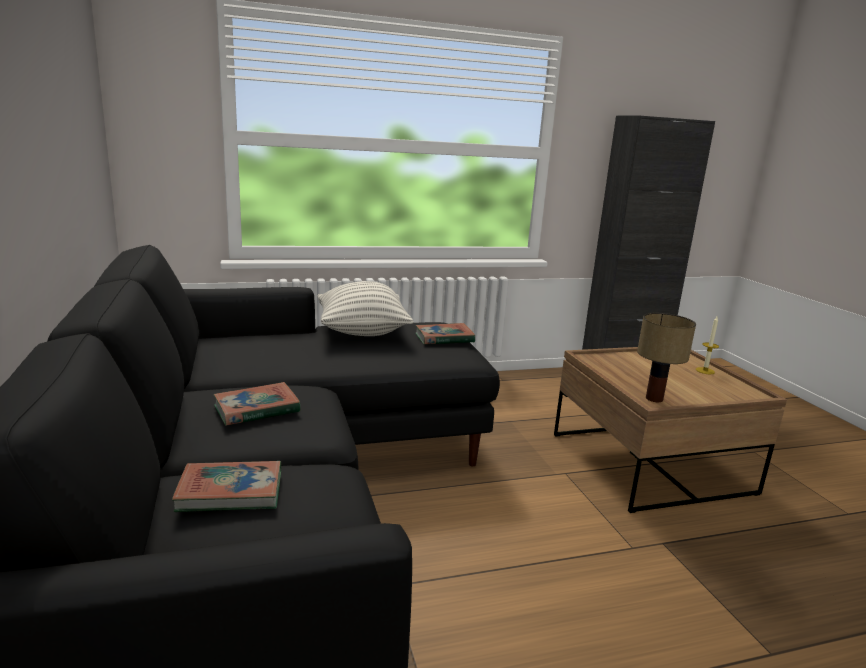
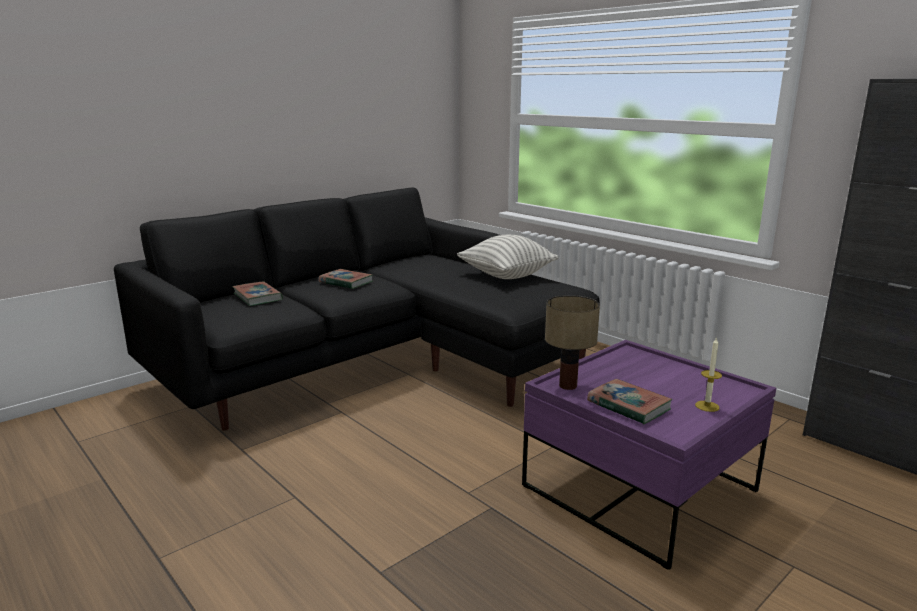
camera: 65 degrees right, 0 degrees up
book [415,323,475,345] -> book moved to [587,379,673,424]
brown coffee table [554,347,787,513] -> purple coffee table [522,340,776,570]

